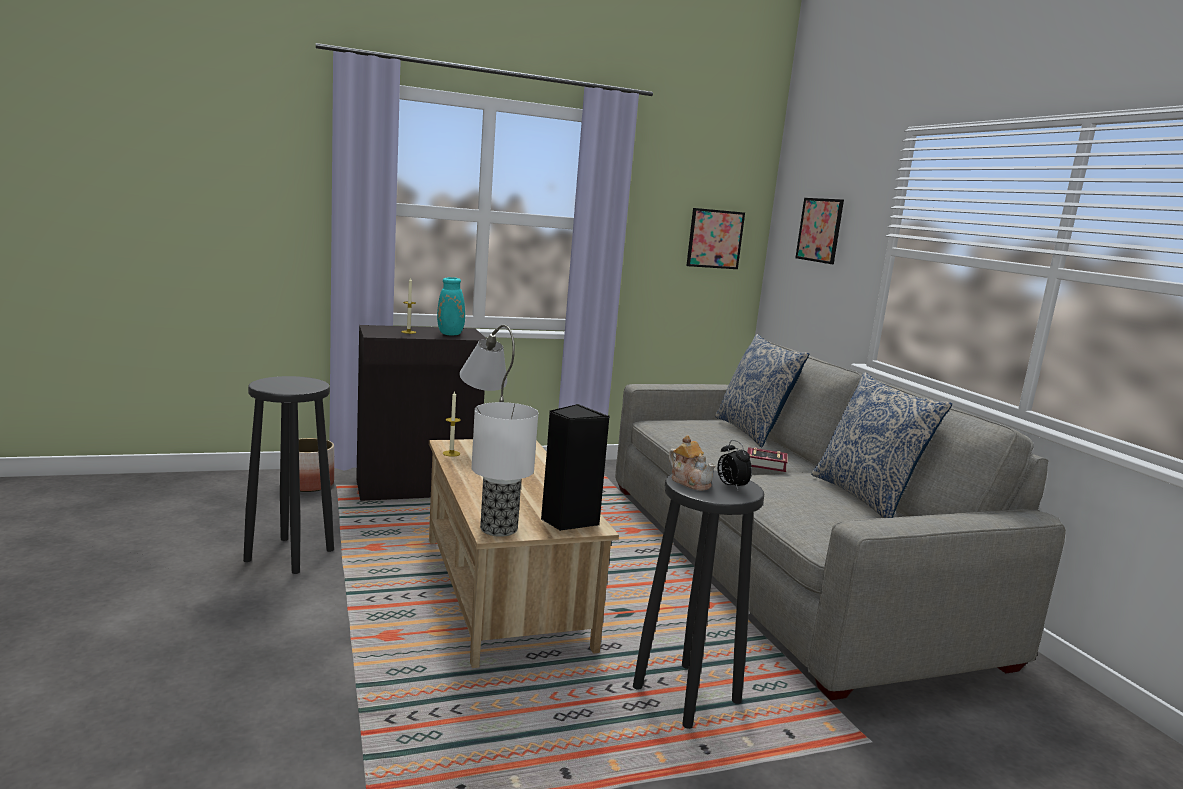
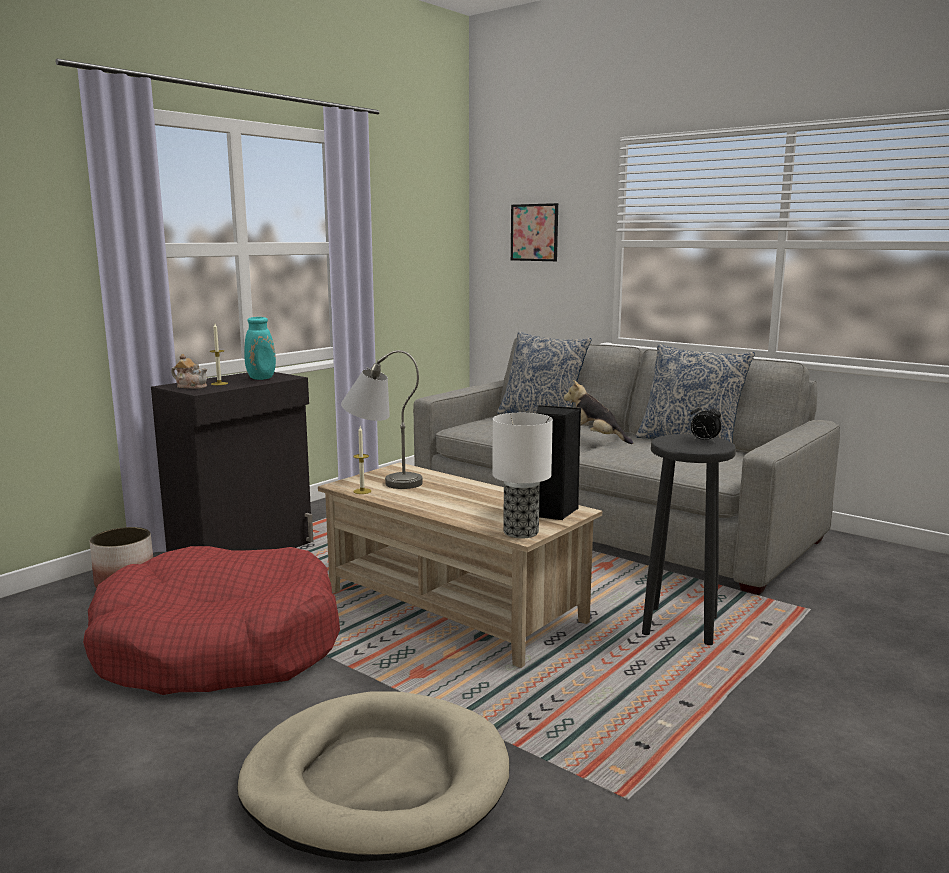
camera: 30 degrees left, 0 degrees up
black stool [243,376,334,574] -> red dog bed [83,546,340,695]
teapot [669,435,716,491] -> teapot moved to [171,354,207,389]
picture [686,208,745,269] -> none
book [747,447,788,472] -> plush toy [563,380,633,444]
none -> beige dog bed [237,691,510,862]

